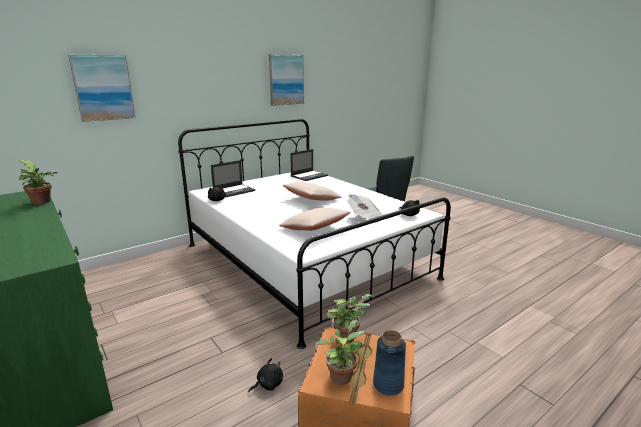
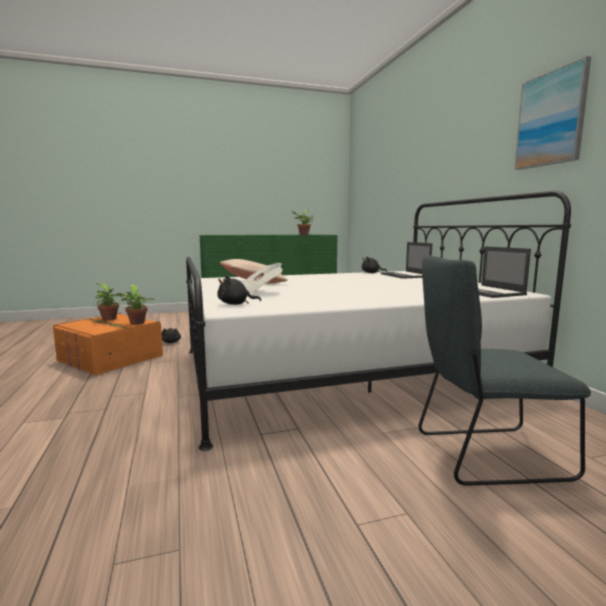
camera: 110 degrees right, 10 degrees down
picture [68,55,136,122] -> none
beige pillow [283,182,341,201] -> none
blue vase [373,330,406,396] -> none

